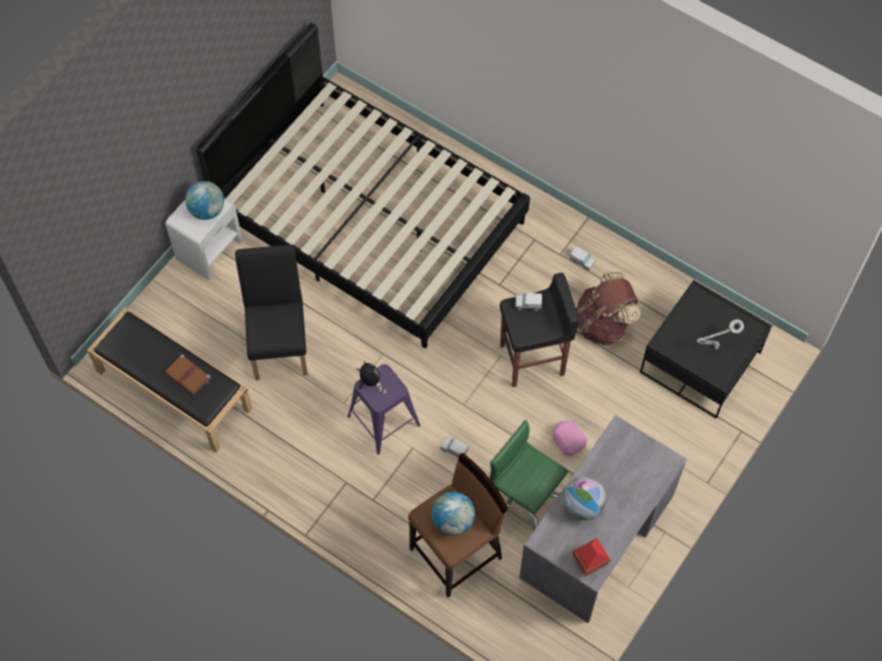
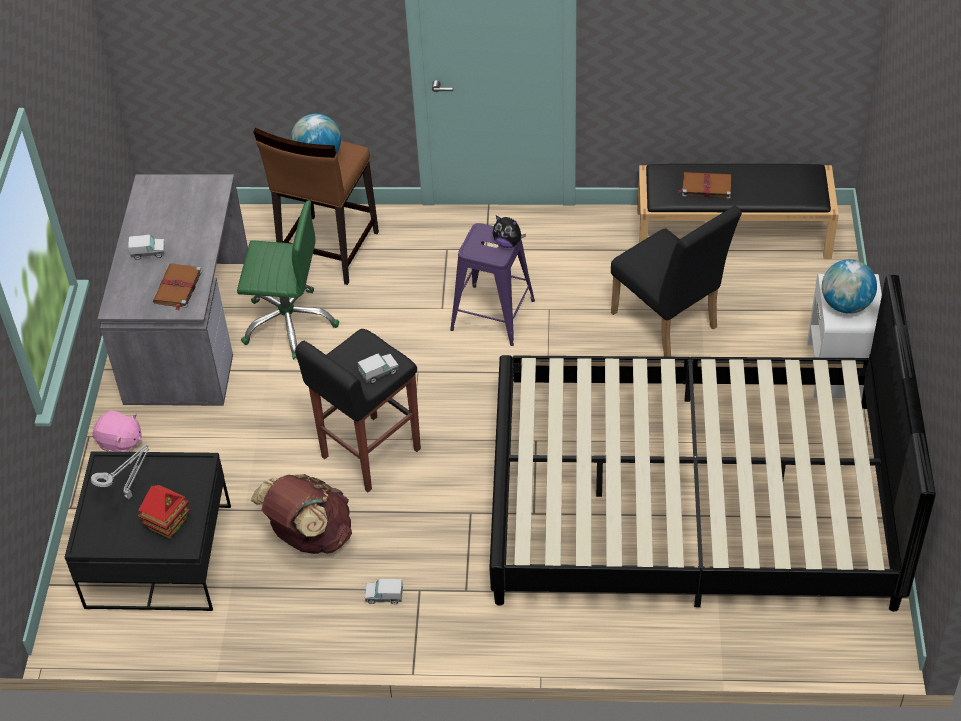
camera: 150 degrees right, 15 degrees down
toy truck [440,437,469,458] -> toy truck moved to [128,235,165,260]
pink plush toy [552,419,587,456] -> pink plush toy moved to [93,410,142,452]
globe [563,477,606,520] -> none
toy house [572,538,611,576] -> toy house moved to [138,485,190,539]
none -> brown book [153,264,202,310]

